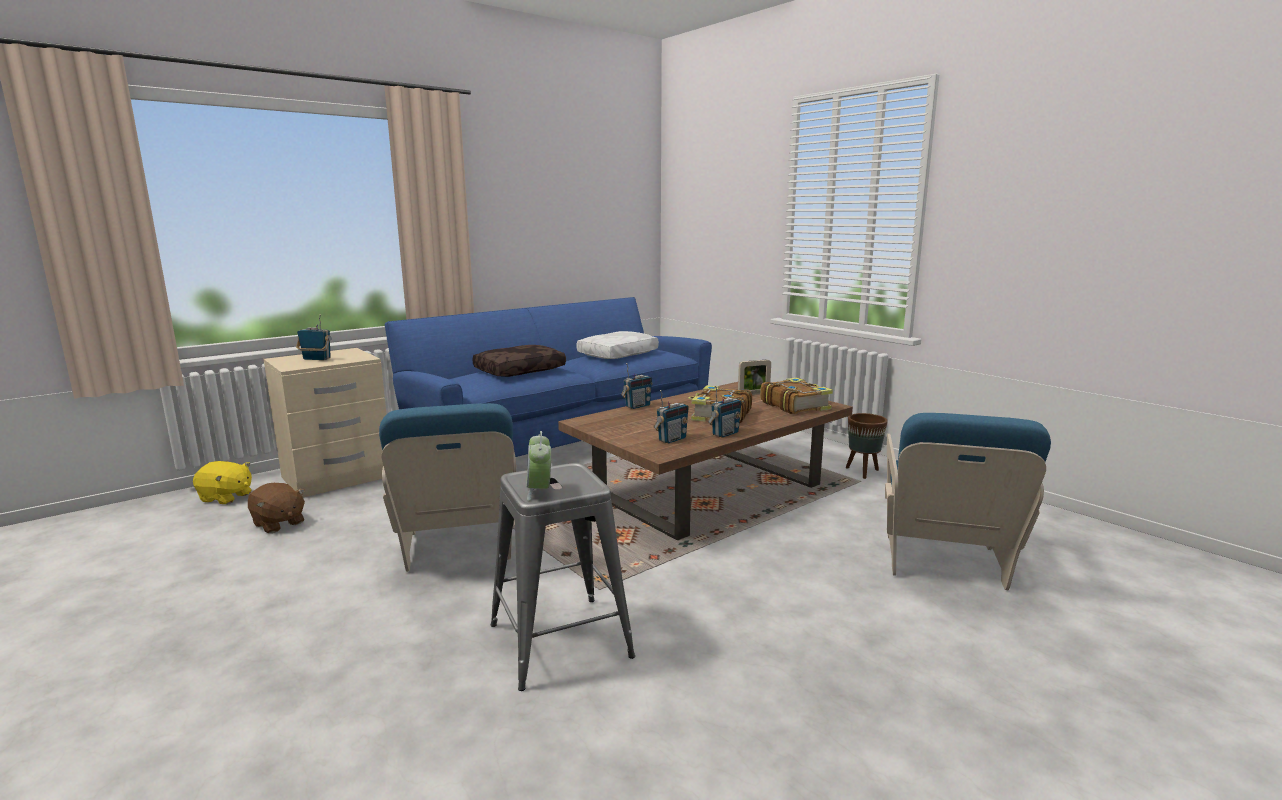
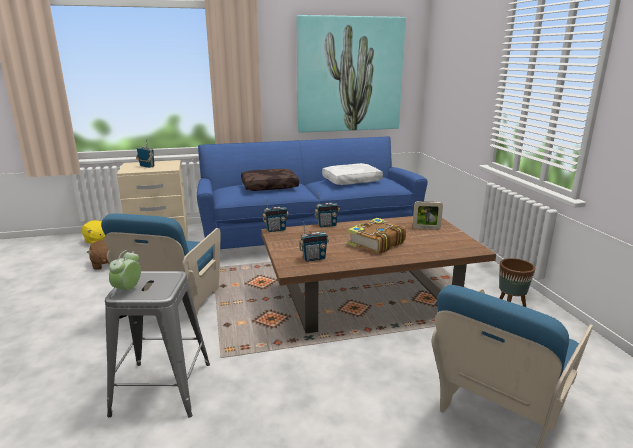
camera: 25 degrees right, 5 degrees up
radio [708,385,742,438] -> radio moved to [263,197,289,232]
book [760,378,833,414] -> none
none -> picture [296,15,406,133]

